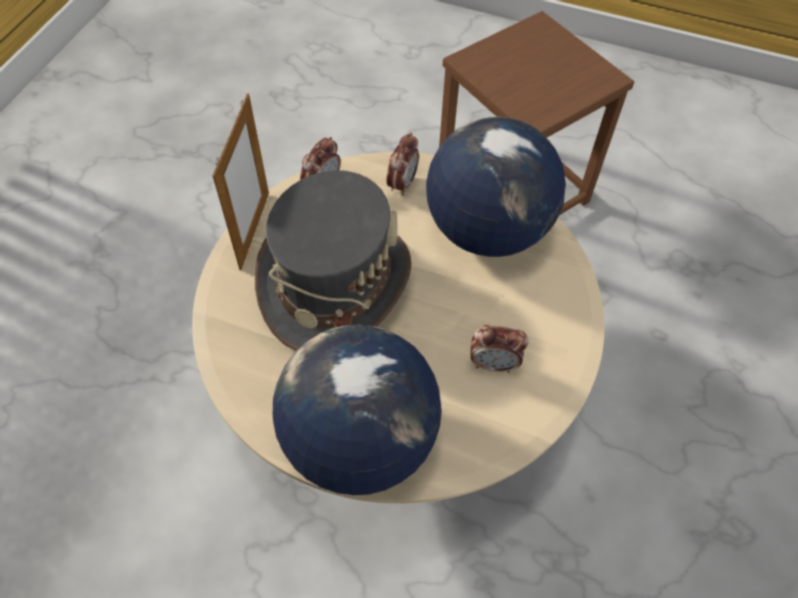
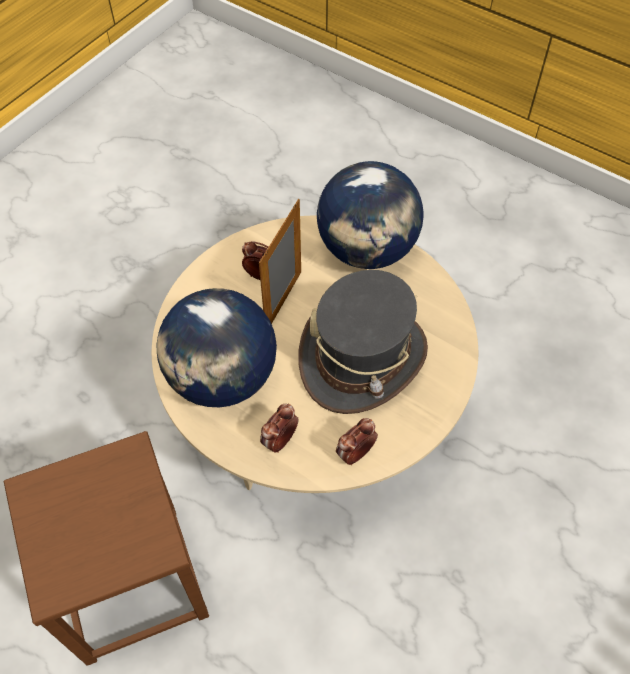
camera: 165 degrees left, 0 degrees up
picture frame [212,93,269,270] -> picture frame moved to [259,199,301,324]

